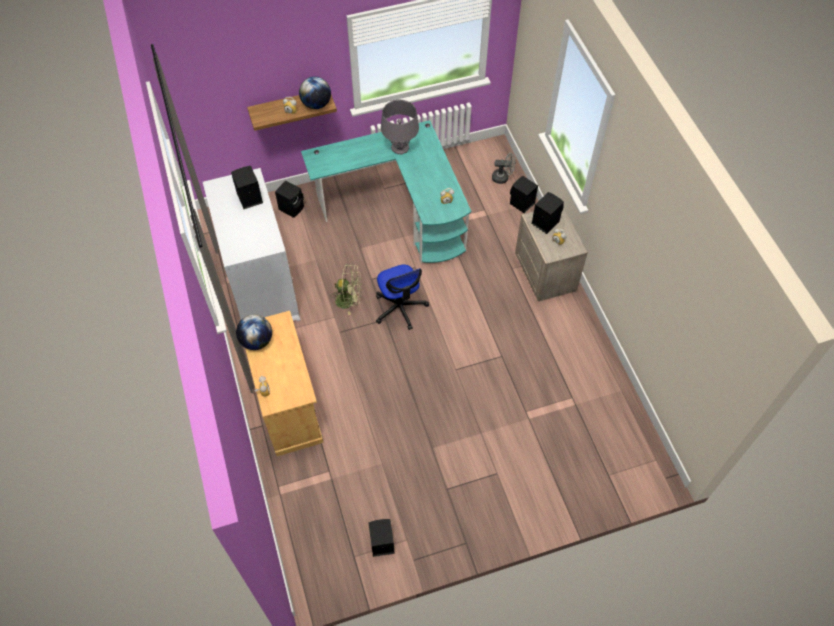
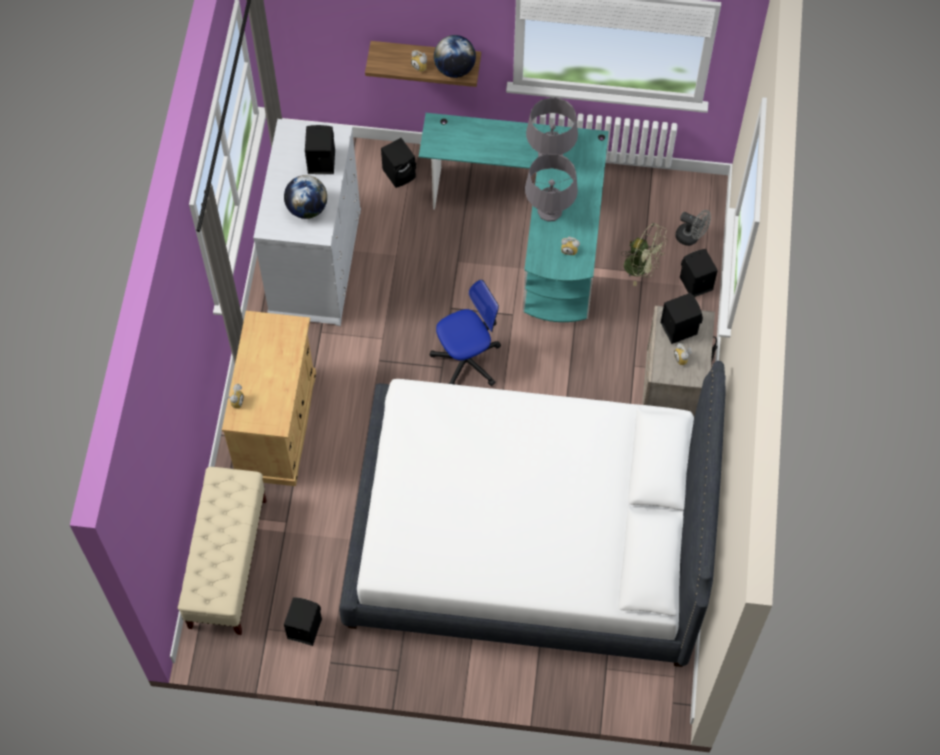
camera: 25 degrees right, 5 degrees up
globe [236,315,272,350] -> globe moved to [284,175,327,219]
green fan [330,264,362,315] -> green fan moved to [621,223,667,286]
office chair [376,265,429,330] -> office chair turned 120 degrees counterclockwise [430,280,501,386]
none -> beige bench [178,467,267,635]
none -> white bed [339,361,726,667]
none -> grey table lamp [525,154,578,222]

